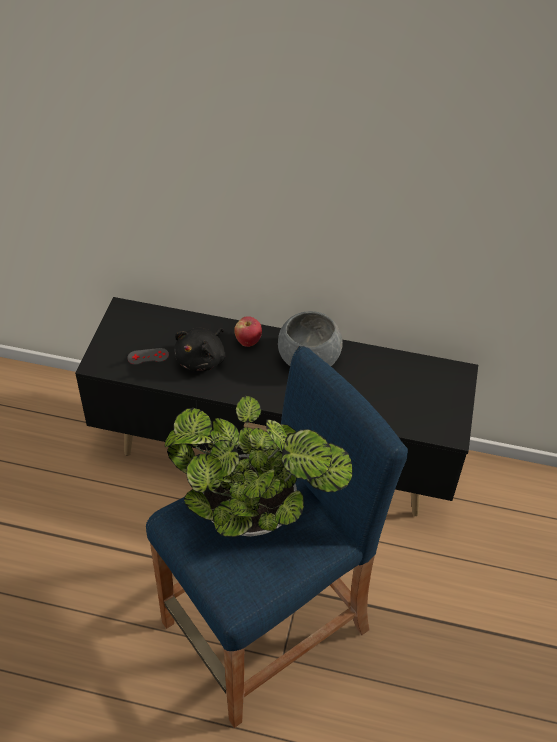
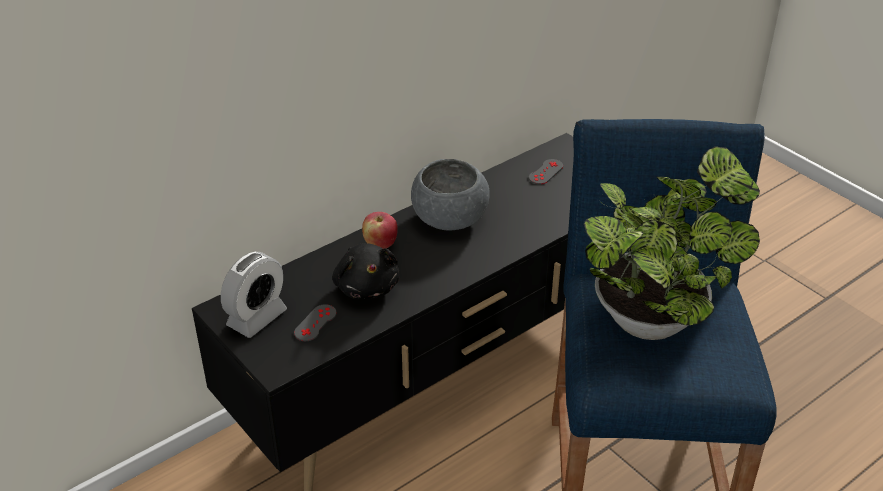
camera: 50 degrees left, 10 degrees down
none -> alarm clock [221,252,287,338]
none -> grey game controller [529,159,563,185]

